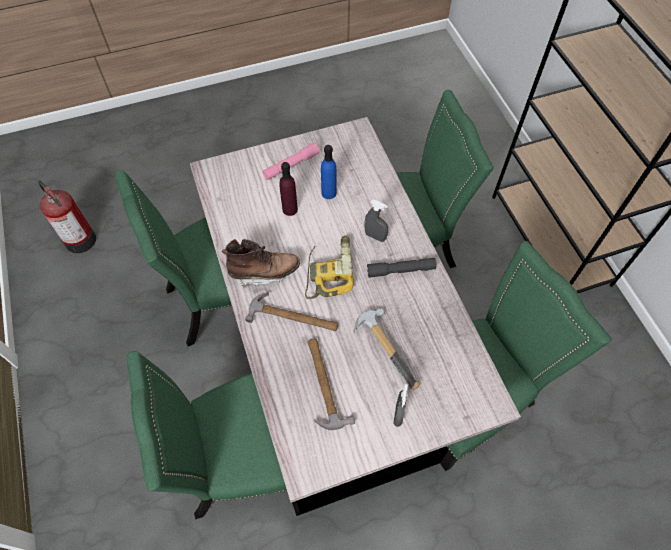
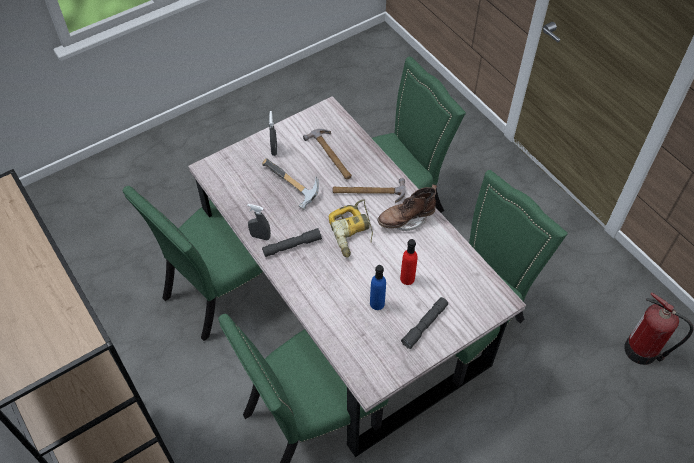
camera: 165 degrees right, 5 degrees down
pink flashlight [263,143,320,180] -> grey flashlight [401,297,448,349]
purple bottle [279,162,298,216] -> red bottle [400,239,418,285]
grey spray bottle [364,200,388,242] -> grey spray bottle moved to [247,204,271,240]

